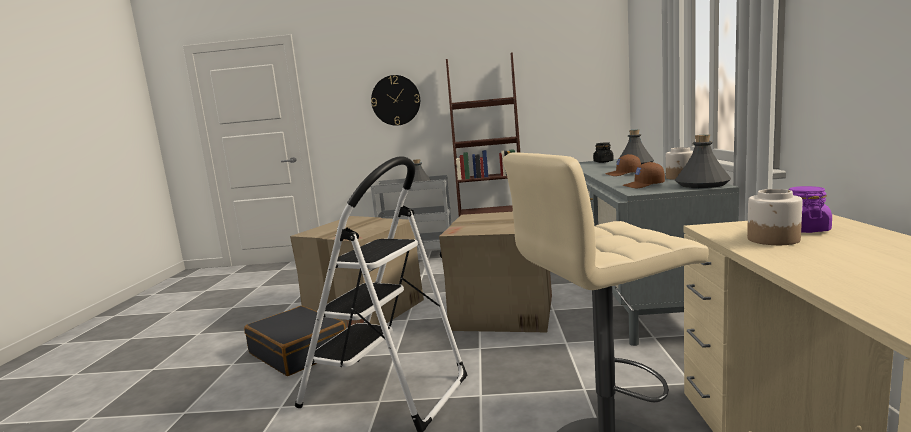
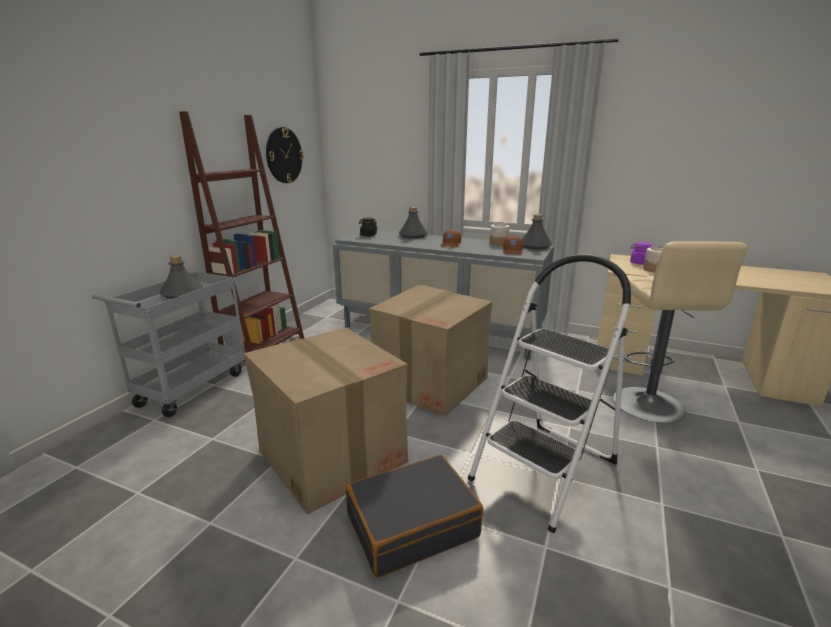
camera: 70 degrees left, 10 degrees up
wall clock [371,75,420,126] -> wall clock moved to [266,127,304,183]

